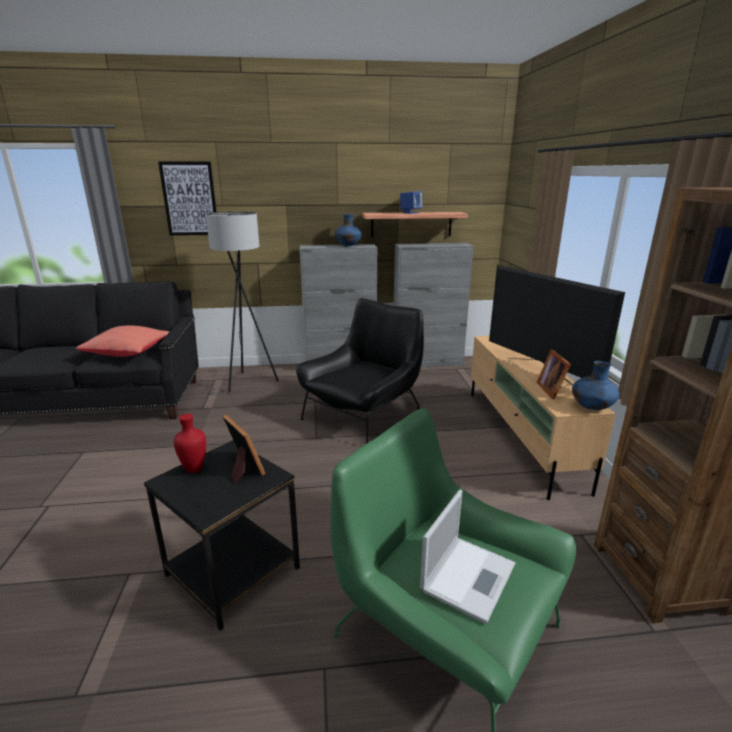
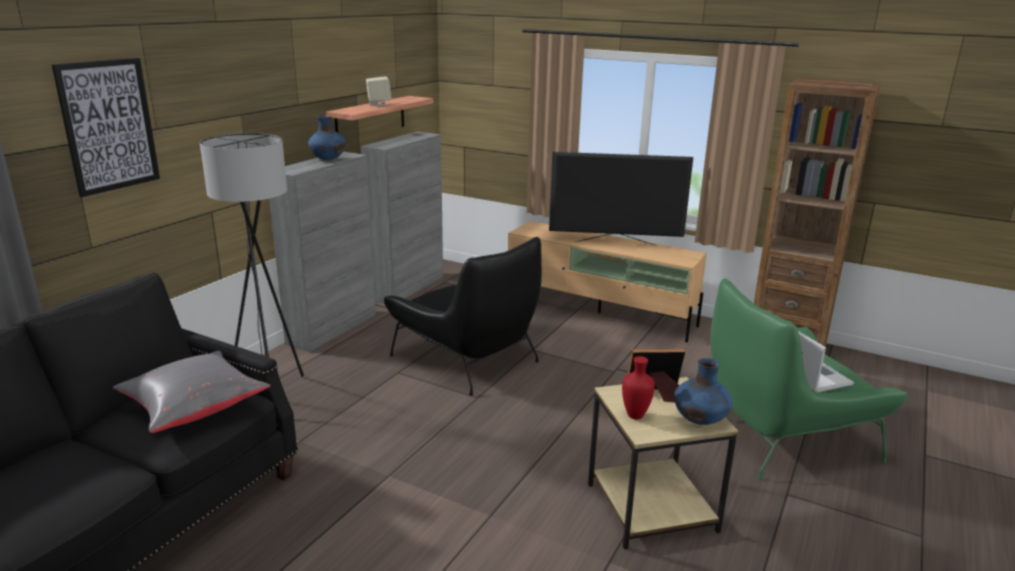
camera: 55 degrees left, 0 degrees up
red pillow [76,325,170,357] -> grey pillow [113,351,270,433]
black side table [144,440,300,631] -> beige side table [588,377,738,550]
black armchair [296,298,424,444] -> black armchair turned 150 degrees clockwise [384,237,542,396]
blue speaker [400,191,422,214] -> beige speaker [366,76,392,106]
picture frame [536,350,571,399] -> none
blue vase [572,361,619,410] -> blue vase moved to [674,358,733,425]

